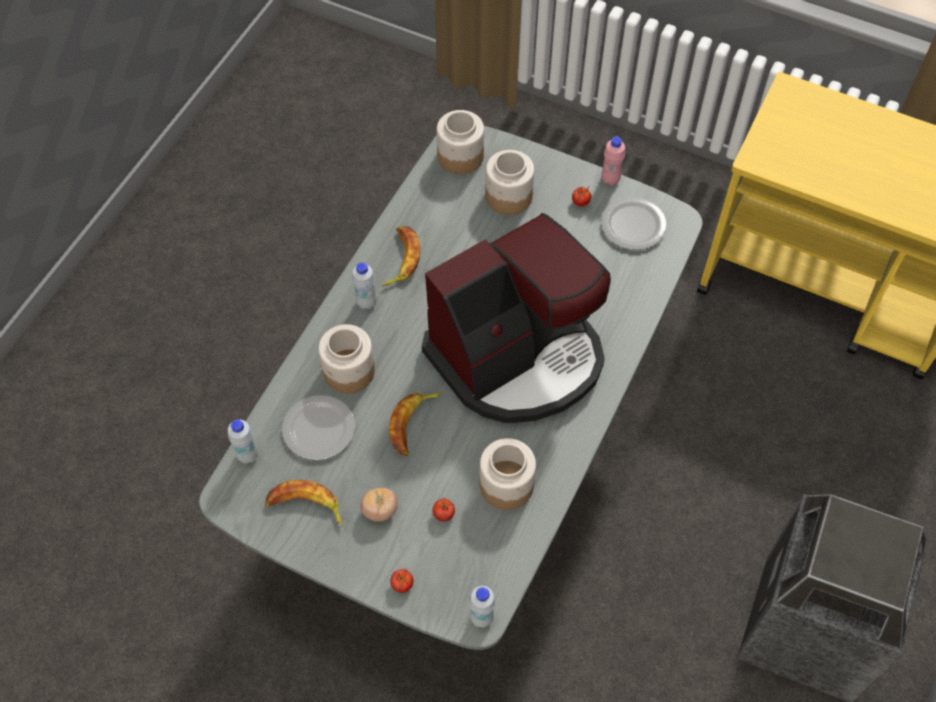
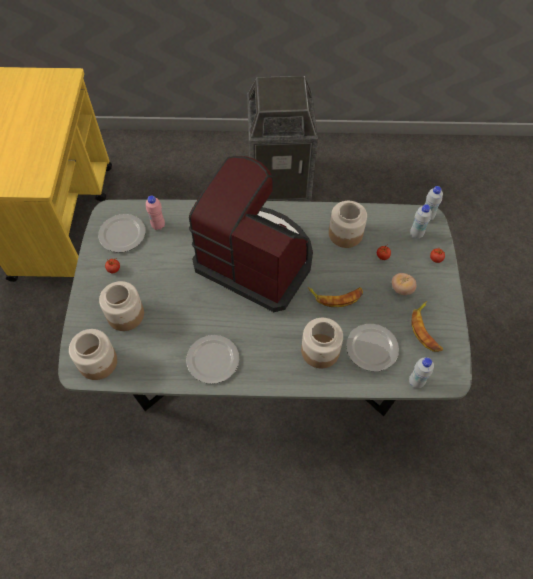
camera: 115 degrees left, 0 degrees up
white bottle [352,263,377,309] -> white bottle moved to [410,204,432,239]
banana [382,226,420,286] -> plate [186,335,239,384]
pink bottle [601,136,625,186] -> pink bottle moved to [146,195,165,230]

